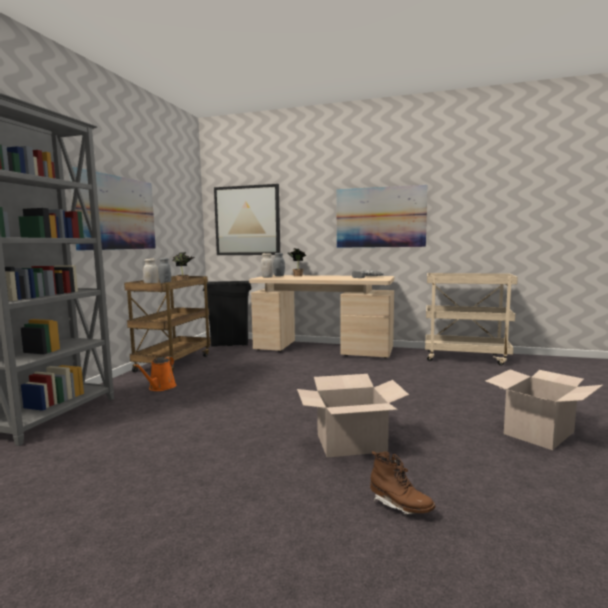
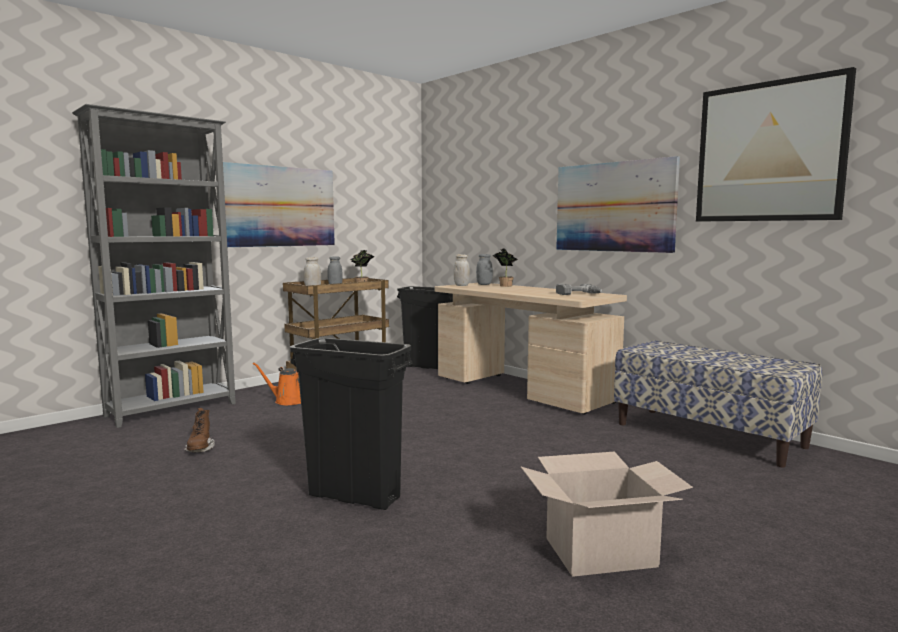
camera: 30 degrees right, 0 degrees up
orange watering can [135,356,176,391] -> orange watering can turned 60 degrees clockwise [252,362,301,405]
picture [214,184,280,255] -> picture moved to [696,67,856,222]
cardboard box [297,374,409,457] -> black trash can [290,338,412,510]
brown boot [370,451,435,514] -> brown boot moved to [184,408,215,453]
beige cart [425,273,518,366] -> bench [614,341,822,468]

